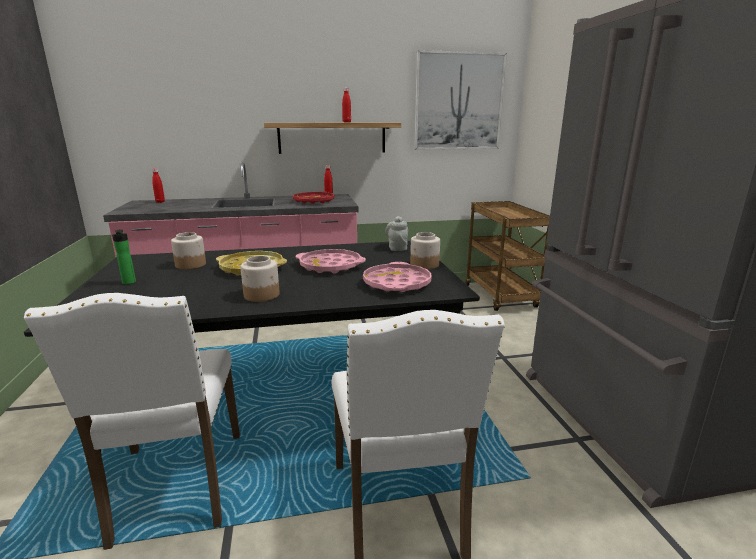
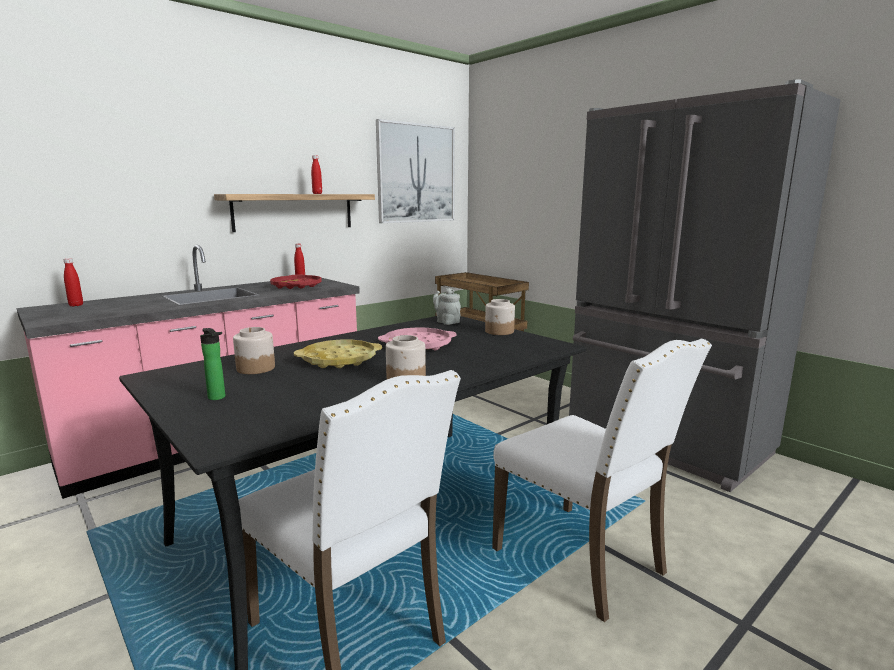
camera: 30 degrees left, 5 degrees down
pink tray [363,262,431,292] -> none

